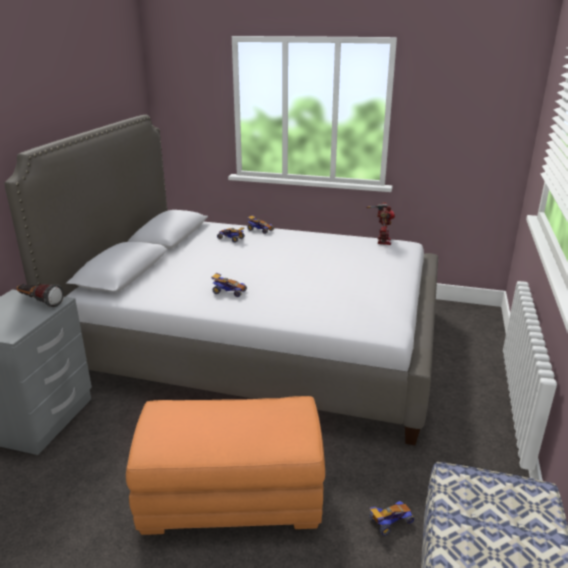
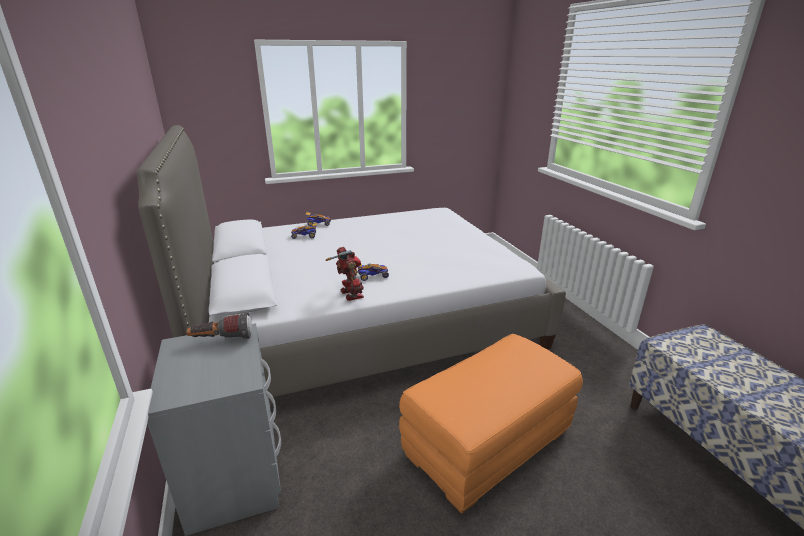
camera: 35 degrees left, 0 degrees up
toy robot [367,202,395,245] -> toy robot moved to [326,247,364,301]
toy car [369,501,414,536] -> none

